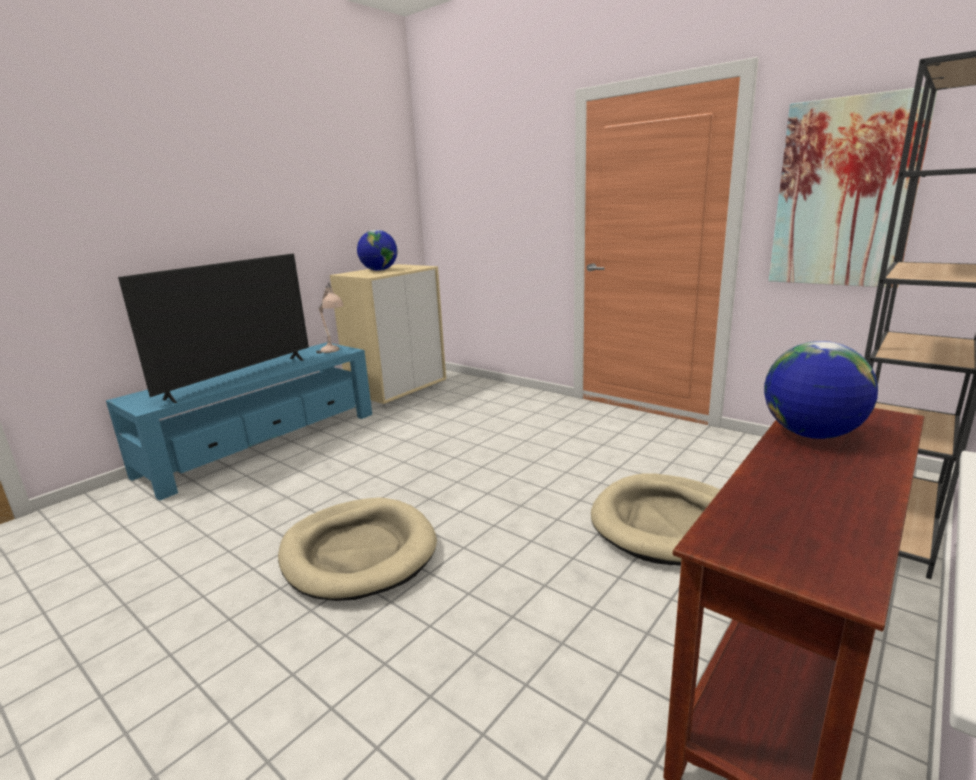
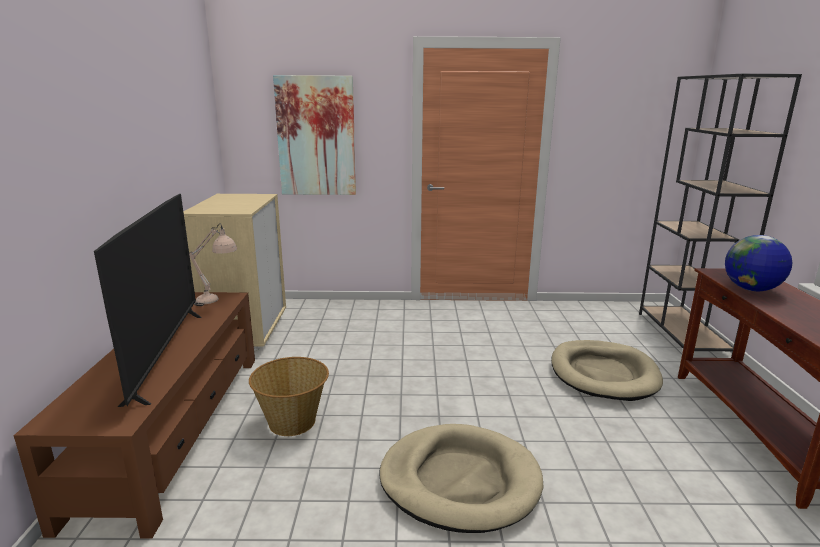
camera: 40 degrees left, 0 degrees up
blue tv stand [106,342,372,501] -> brown tv stand [14,292,255,539]
globe [357,230,397,271] -> none
picture [769,87,938,288] -> picture moved to [273,75,356,195]
none -> basket [249,357,329,436]

